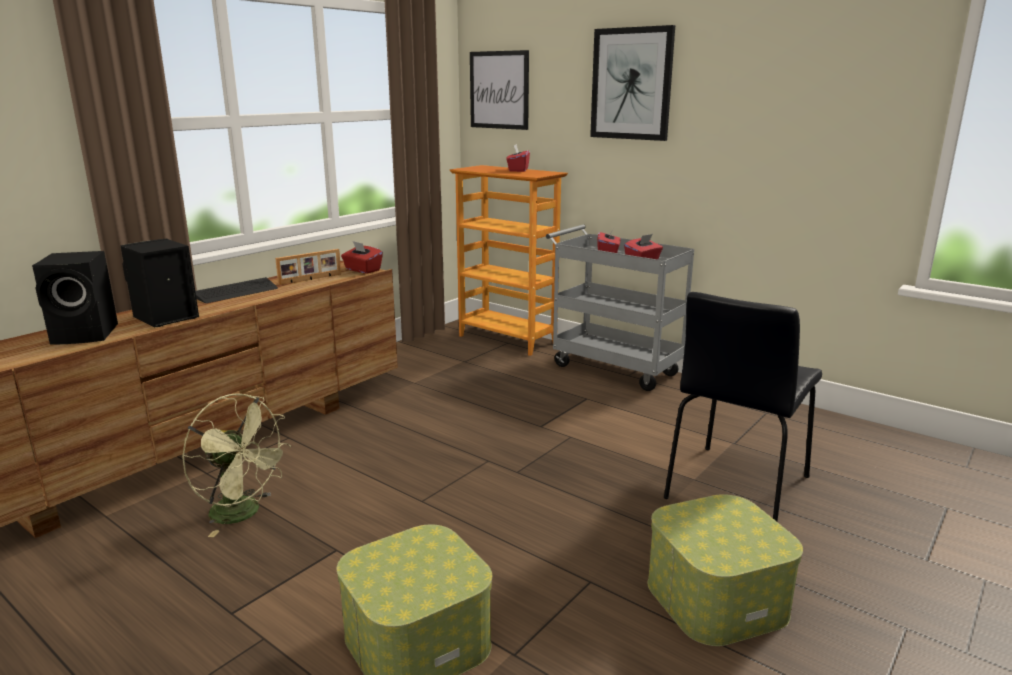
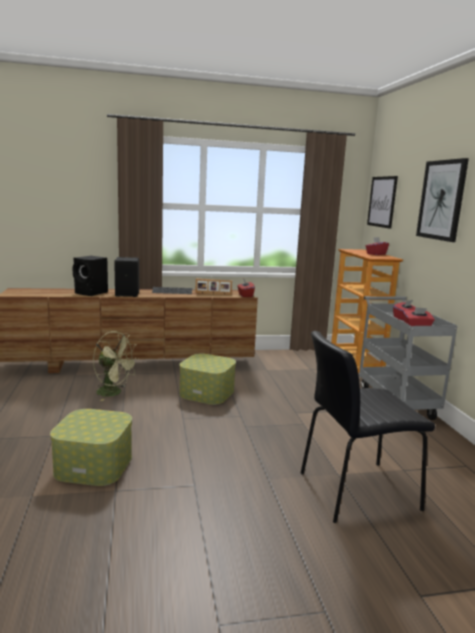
camera: 40 degrees right, 5 degrees down
green fan [182,393,291,537] -> green fan turned 45 degrees counterclockwise [93,331,139,401]
storage box [648,494,803,646] -> storage box moved to [179,353,236,405]

